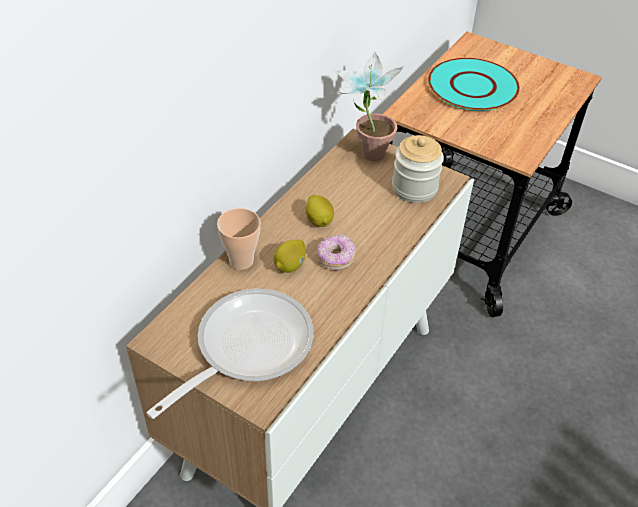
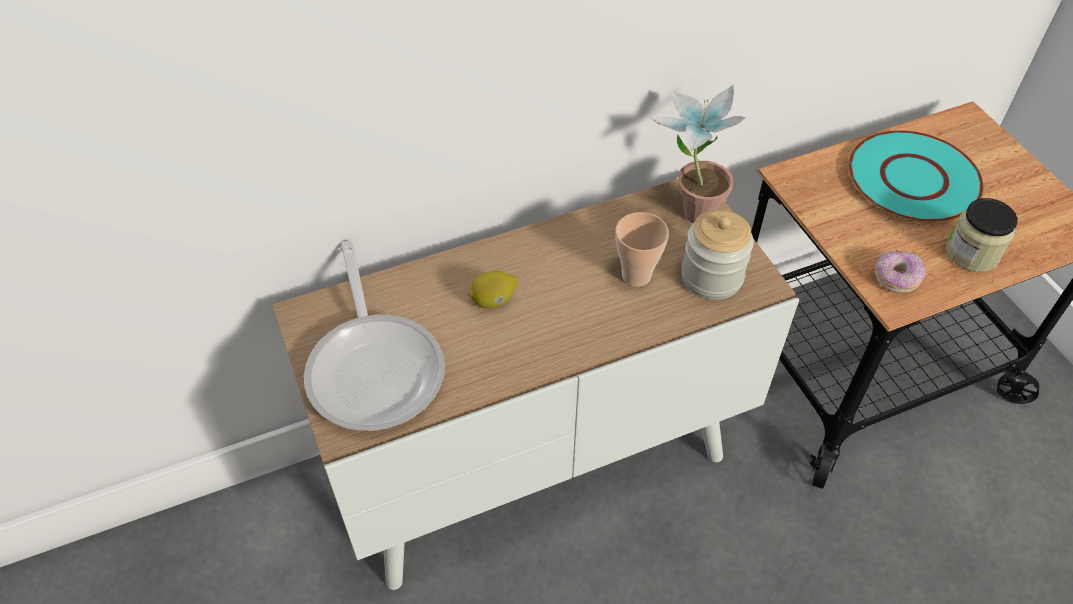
camera: 35 degrees right, 5 degrees up
frying pan [147,289,314,419] -> frying pan turned 90 degrees clockwise [304,241,445,431]
cup [217,208,261,270] -> cup moved to [615,212,669,287]
lemon [306,195,334,227] -> none
donut [317,235,356,270] -> donut moved to [875,250,926,293]
none -> jar [946,198,1018,272]

